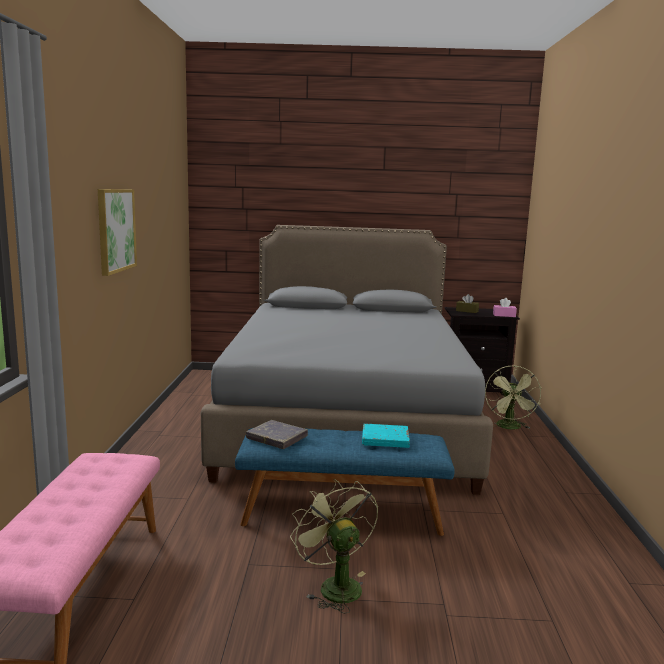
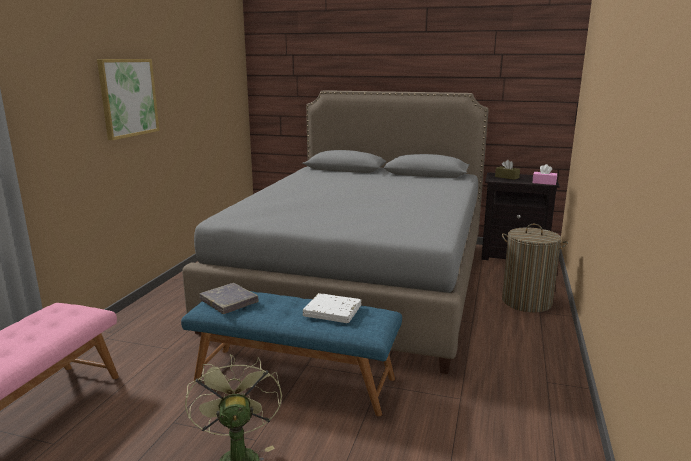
camera: 15 degrees right, 5 degrees up
turquoise book [362,424,410,448] -> white book [303,293,361,323]
green fan [485,365,542,429] -> laundry basket [502,224,568,312]

